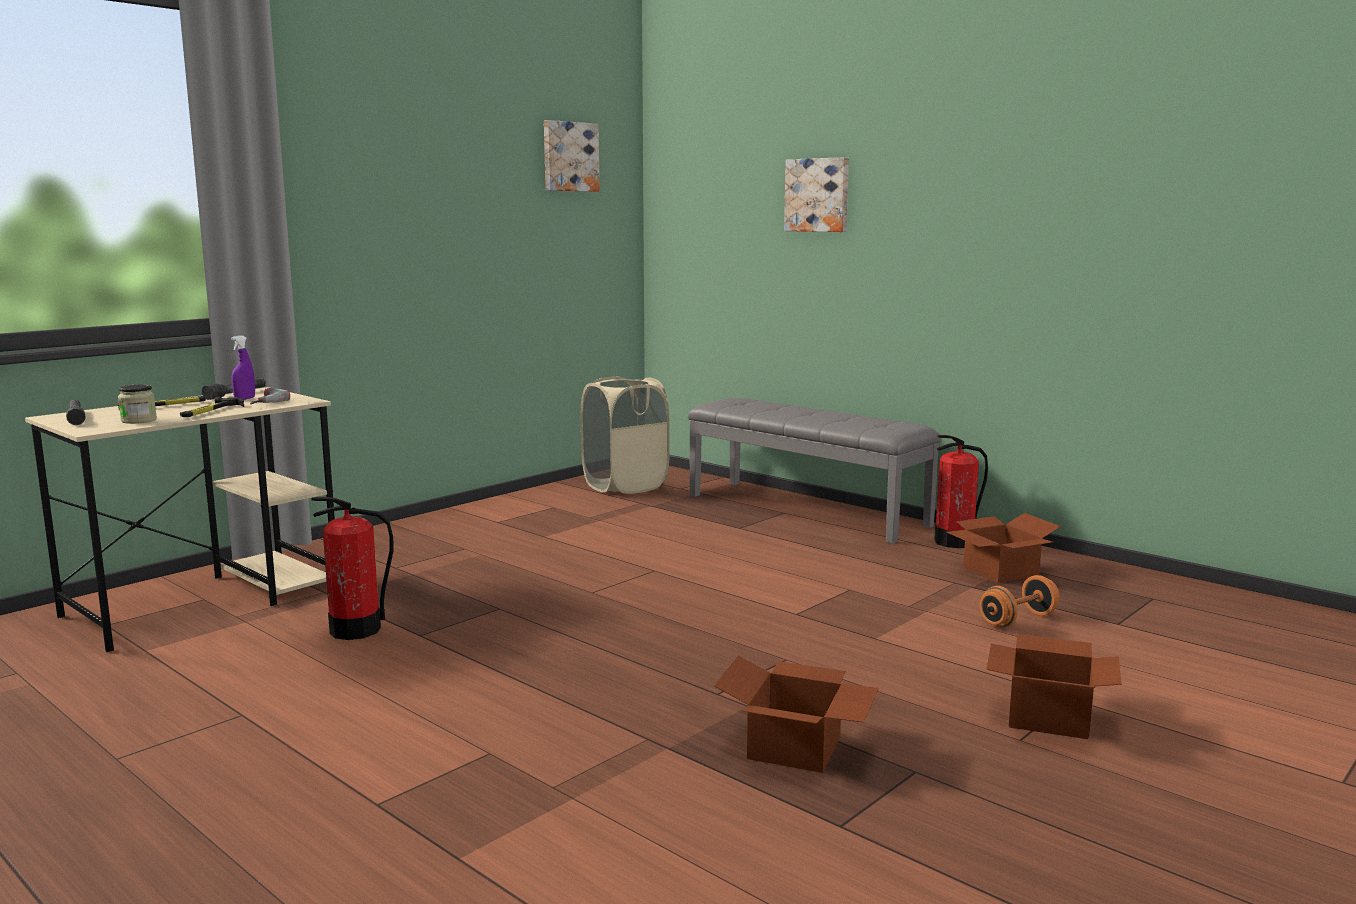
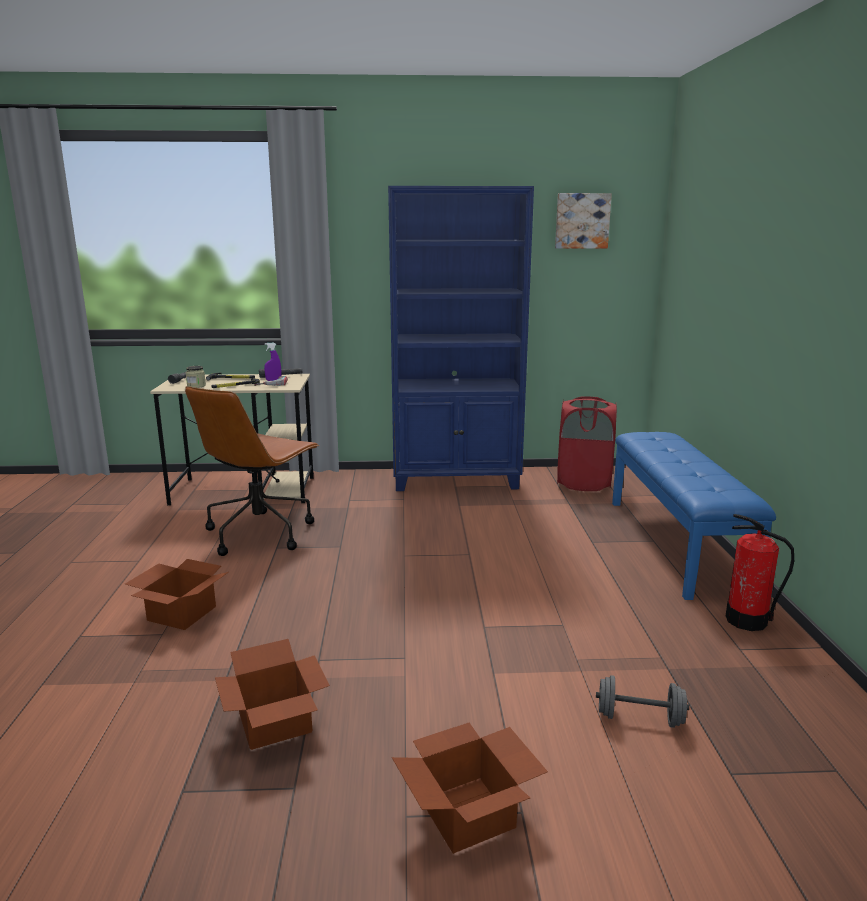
camera: 45 degrees right, 5 degrees up
fire extinguisher [311,497,394,640] -> brown office chair [185,386,319,556]
beige laundry basket [581,376,670,494] -> red laundry basket [557,396,617,491]
grey bench [688,398,942,544] -> blue bench [612,432,776,600]
picture [784,157,849,232] -> none
cardboard box [946,513,1061,583] -> cardboard box moved to [125,559,229,630]
orange dumbbell [980,575,1060,628] -> grey dumbbell [596,675,689,728]
none -> blue bookcase [388,186,534,491]

